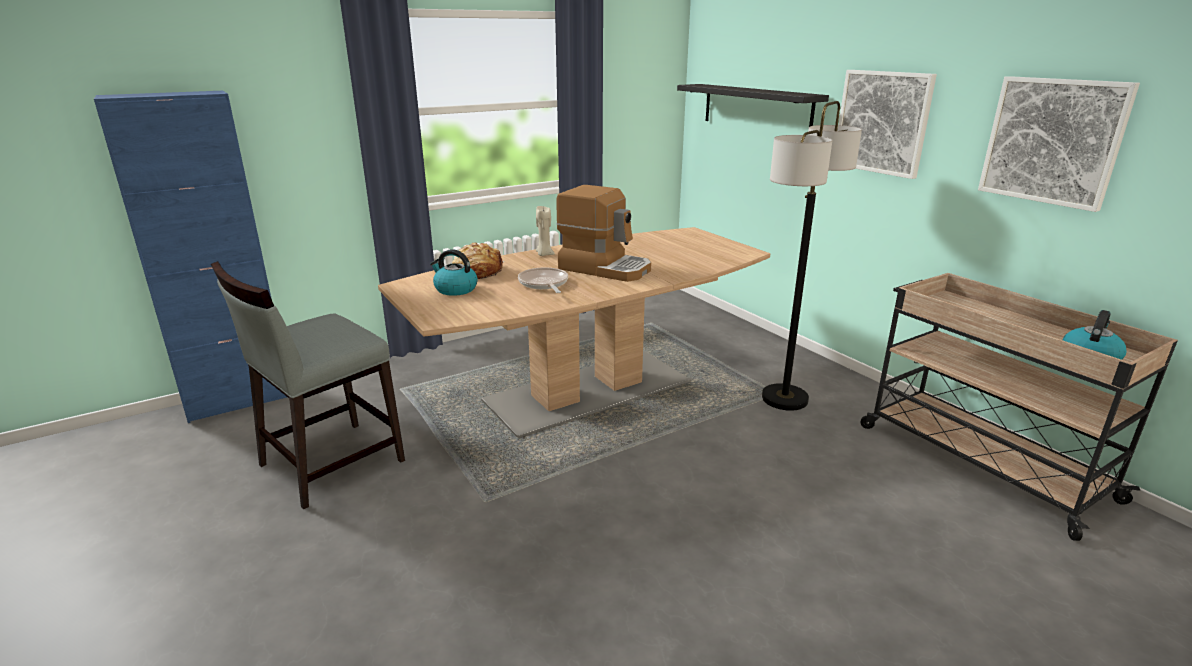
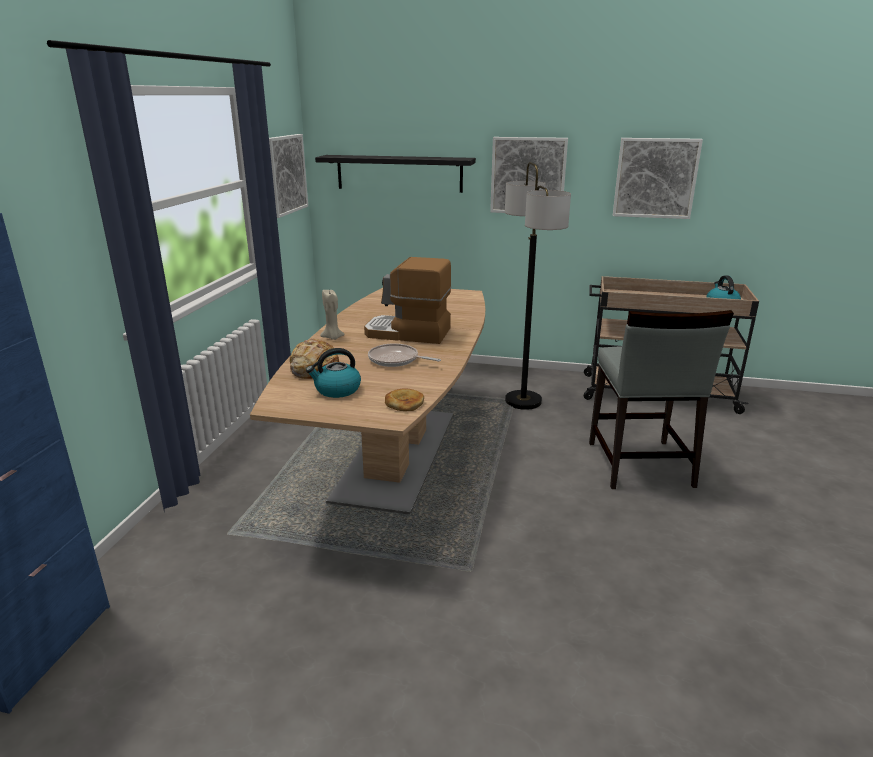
camera: 45 degrees left, 0 degrees up
grey chair [211,261,405,509] -> grey chair moved to [589,310,734,489]
coffee machine [556,185,651,282] -> coffee machine turned 150 degrees counterclockwise [364,257,451,344]
none -> picture [269,134,308,218]
none -> bread [385,388,424,411]

